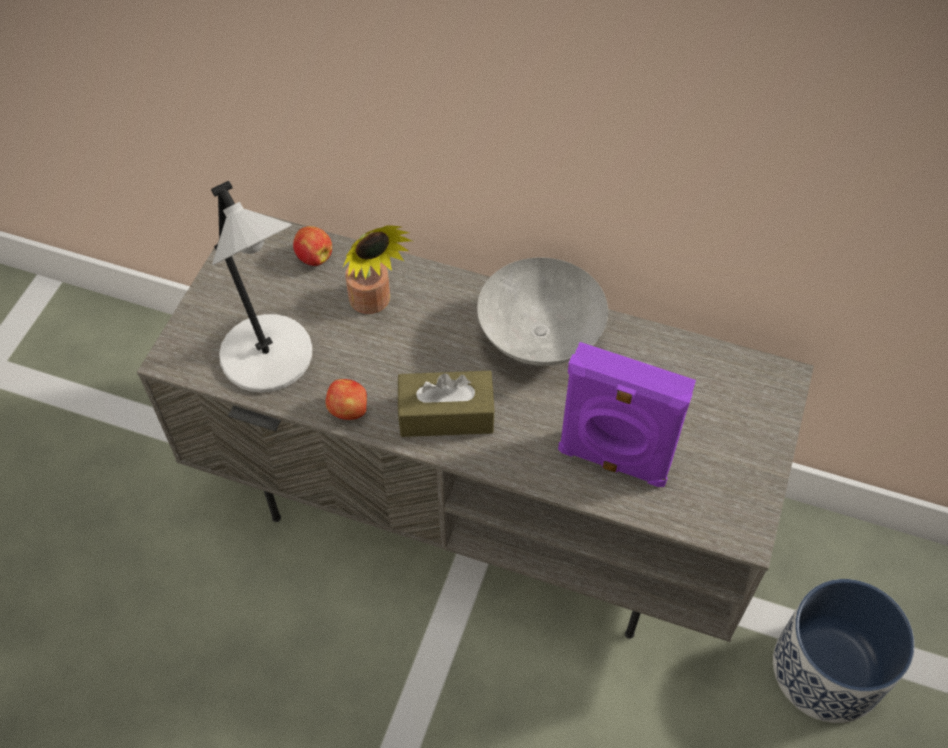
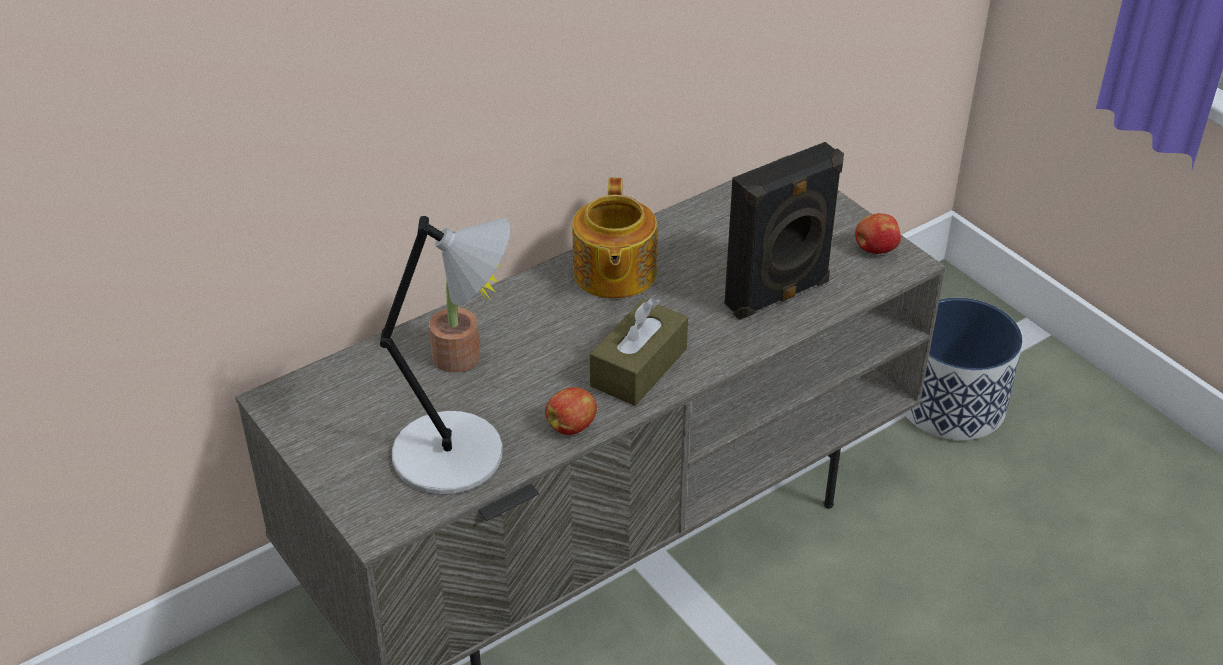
camera: 55 degrees left, 15 degrees down
apple [293,226,332,266] -> apple moved to [855,213,901,254]
grey bowl [477,257,608,366] -> teapot [572,178,657,299]
purple speaker [558,342,696,487] -> black speaker [724,142,844,320]

